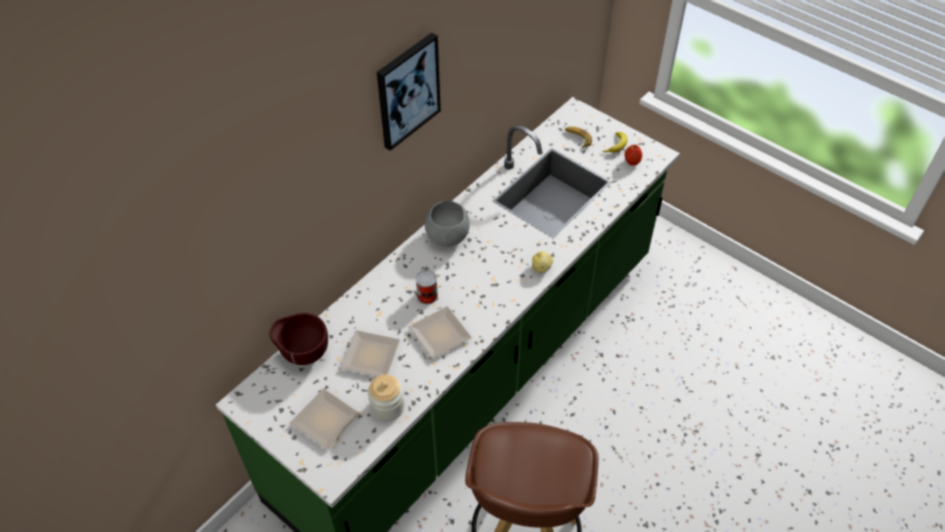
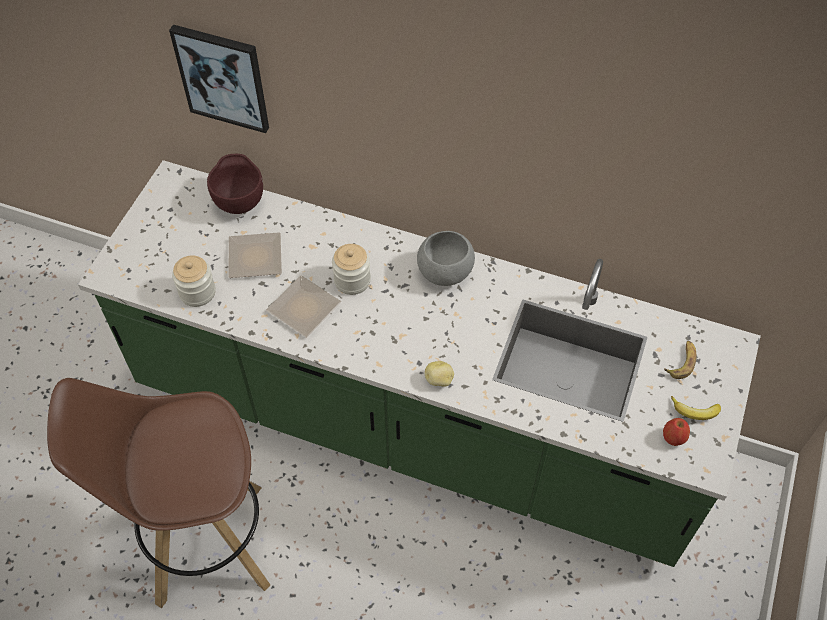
camera: 70 degrees right, 5 degrees up
plate [290,388,360,449] -> none
picture [377,33,441,151] -> picture moved to [169,25,269,133]
can [416,270,438,304] -> jar [332,244,371,295]

